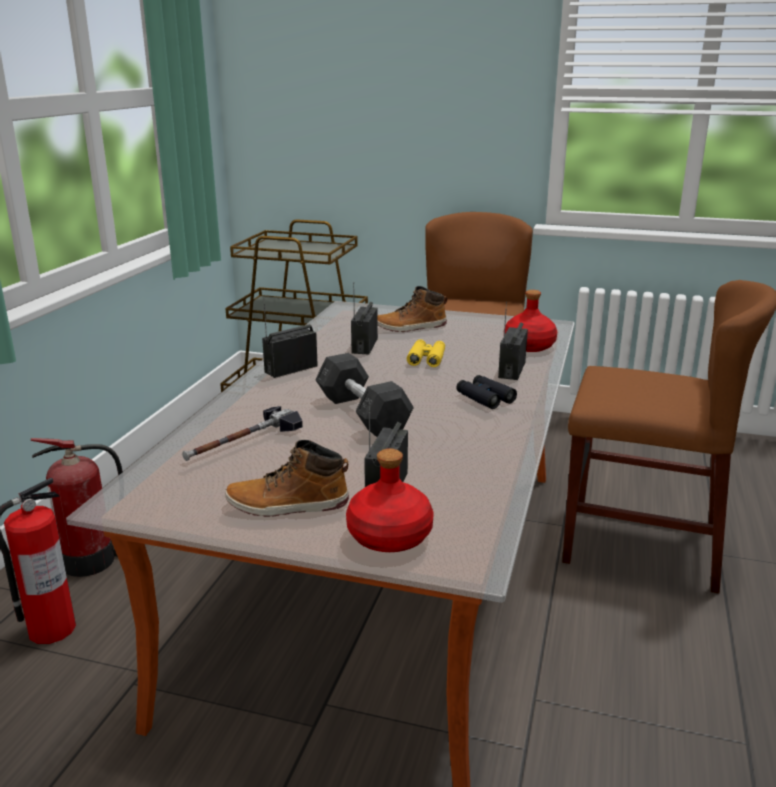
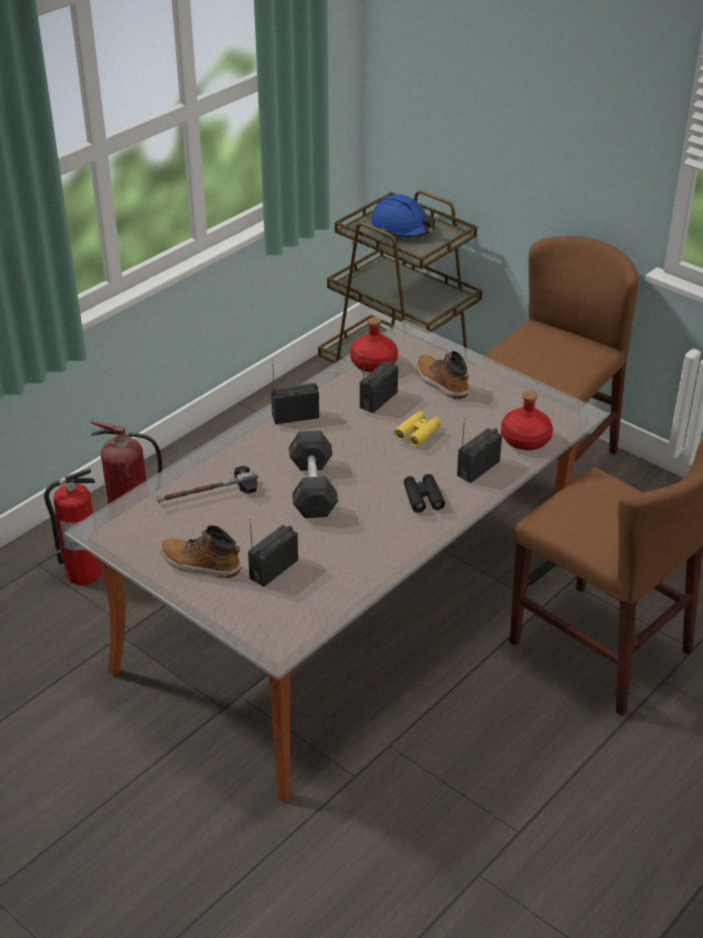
camera: 25 degrees right, 15 degrees up
red bottle [346,448,434,552] -> red bottle moved to [350,317,398,372]
boot [378,286,447,332] -> boot turned 45 degrees clockwise [416,351,469,399]
none -> blue hard hat [371,194,435,238]

